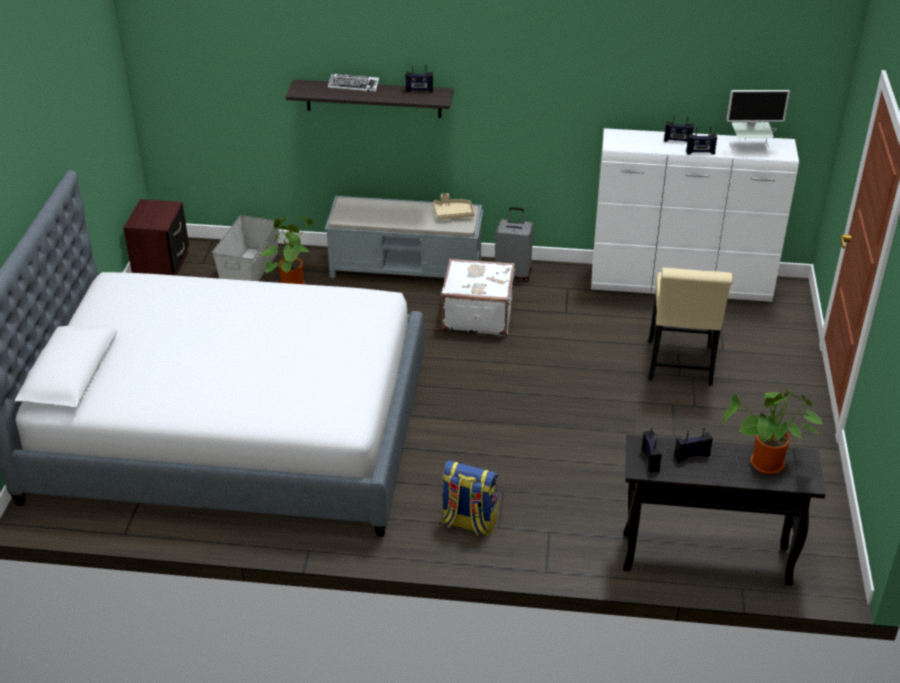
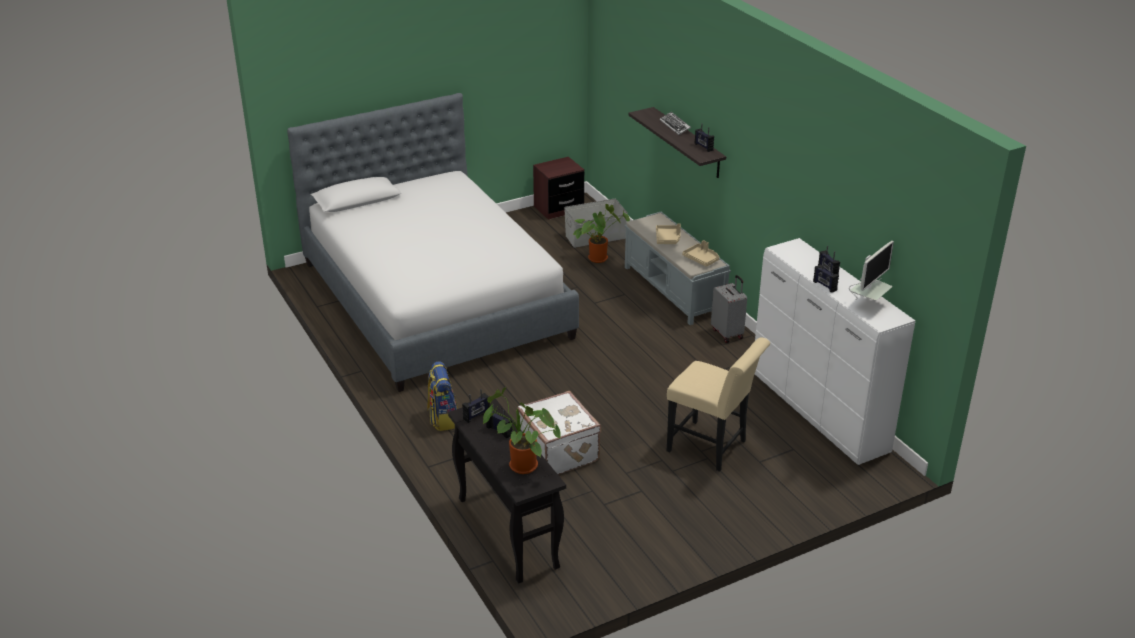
camera: 55 degrees right, 5 degrees down
white suitcase [441,259,515,336] -> white suitcase moved to [517,391,601,475]
beige chair [648,268,733,386] -> beige chair turned 120 degrees counterclockwise [666,338,770,472]
monitor [727,90,790,147] -> monitor turned 105 degrees counterclockwise [849,241,894,300]
none -> beige tray [656,223,681,244]

